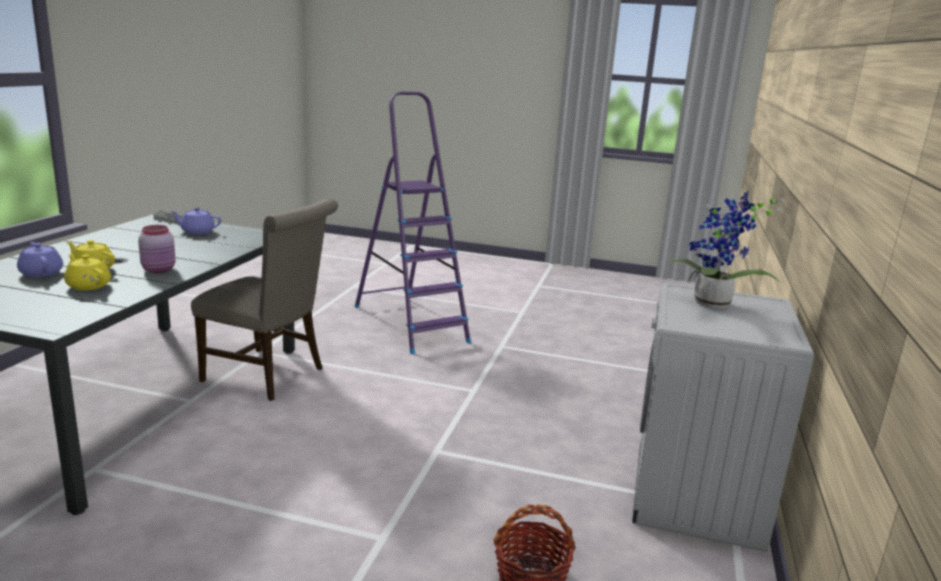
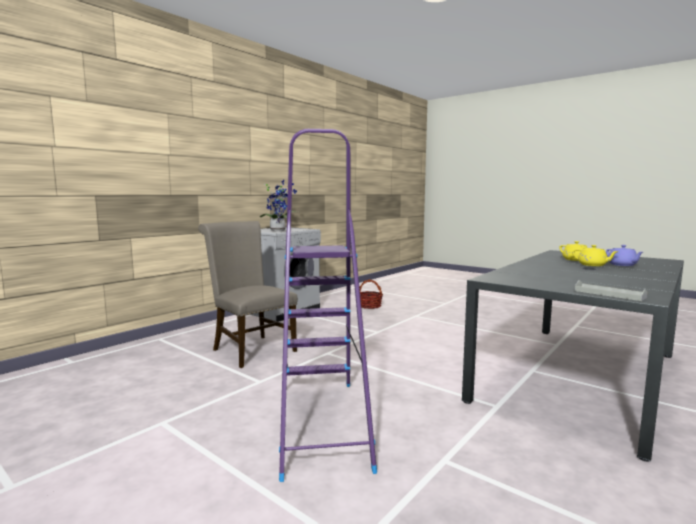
camera: 155 degrees left, 10 degrees down
pink jar [138,225,176,273] -> none
purple teapot [170,207,221,234] -> none
beige chair [191,199,338,401] -> beige chair moved to [198,221,298,368]

